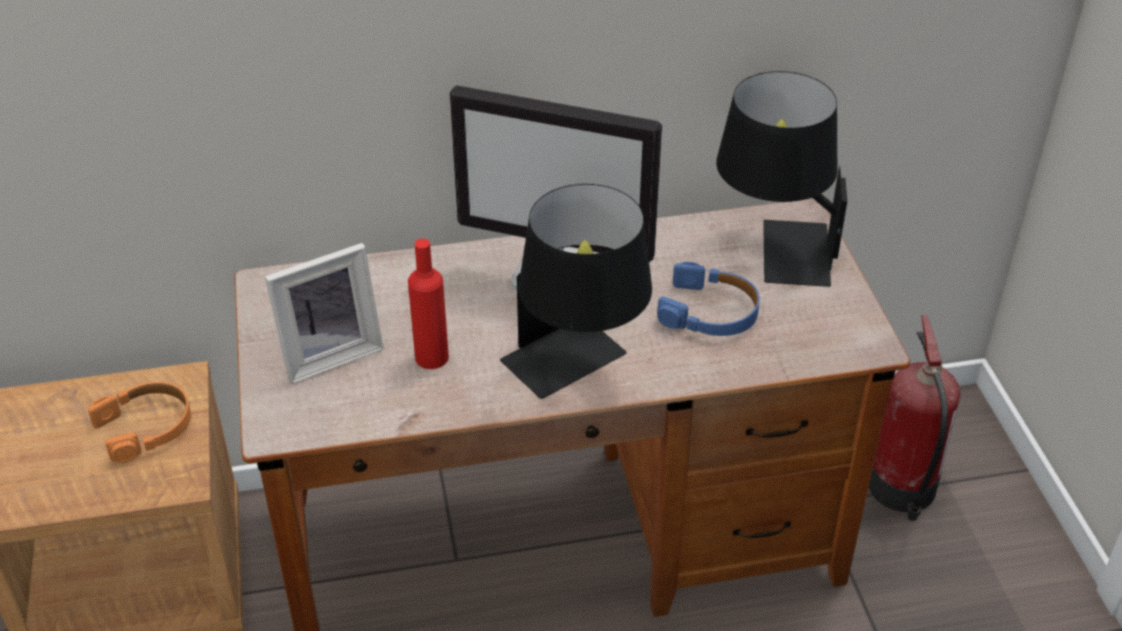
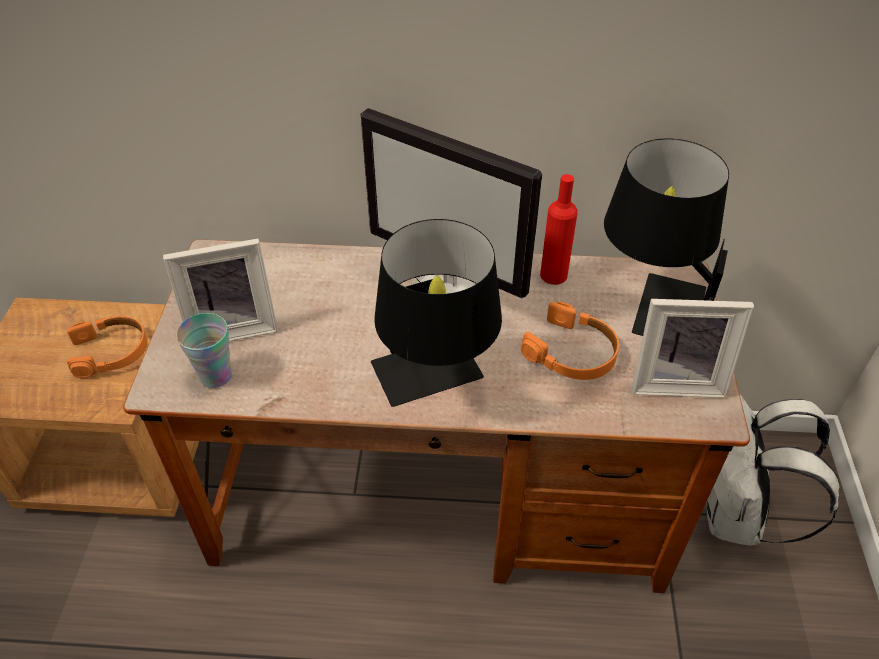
camera: 15 degrees right, 5 degrees up
red bottle [408,239,449,369] -> red bottle moved to [540,174,578,285]
blue headphones [657,262,760,336] -> orange headphones [521,302,619,380]
fire extinguisher [869,315,960,521] -> white backpack [706,394,839,545]
none -> cup [176,313,232,388]
none -> picture frame [632,299,754,398]

